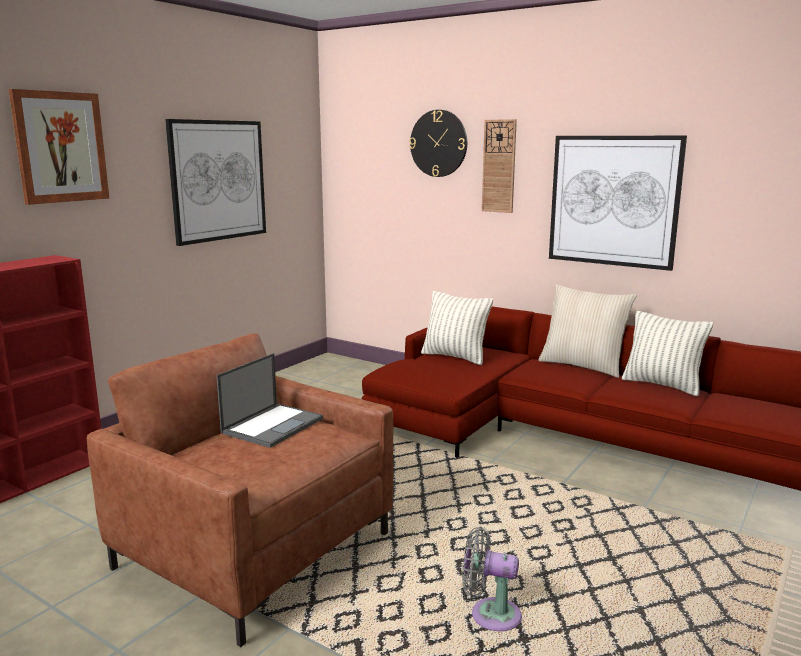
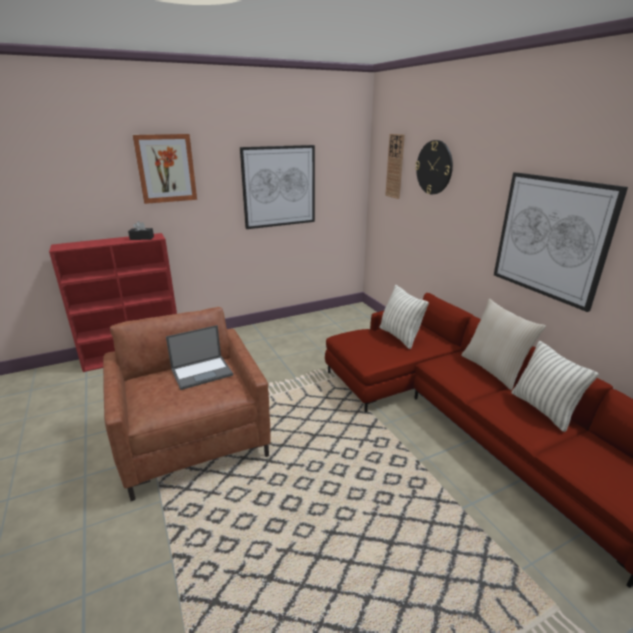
camera: 30 degrees right, 10 degrees up
grey fan [462,527,522,631] -> none
wall clock [482,119,517,213] -> wall clock moved to [385,134,405,199]
none -> black tissue box [128,221,154,240]

